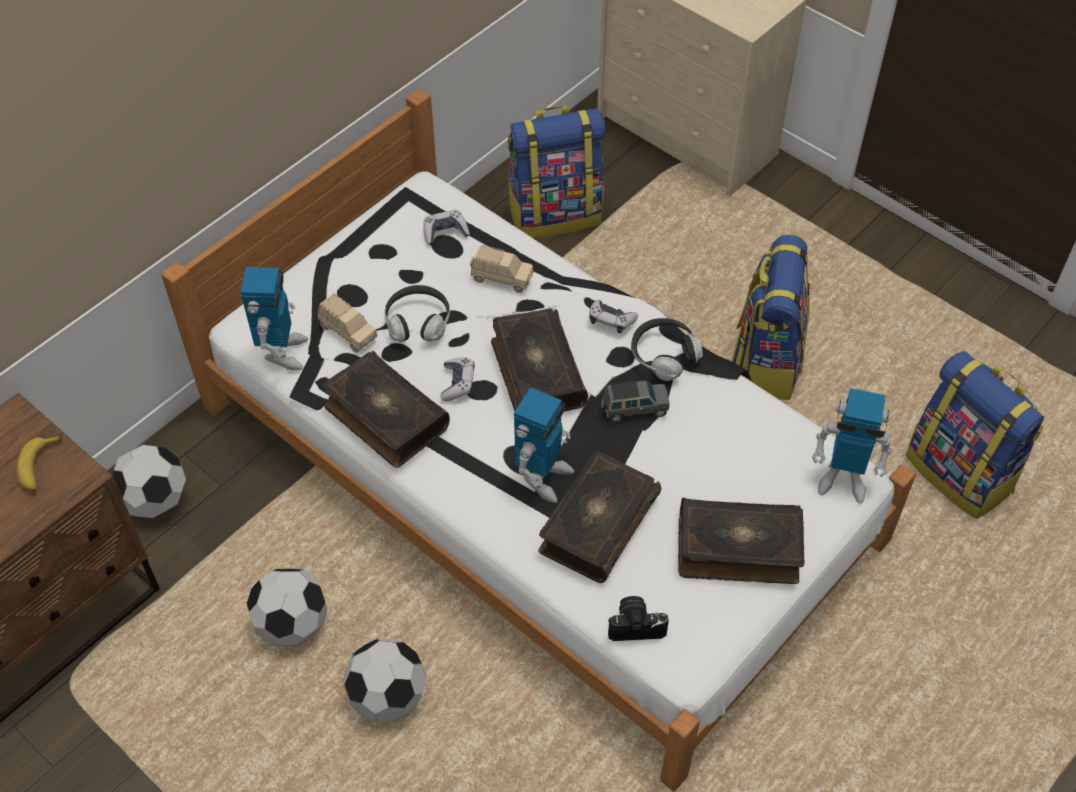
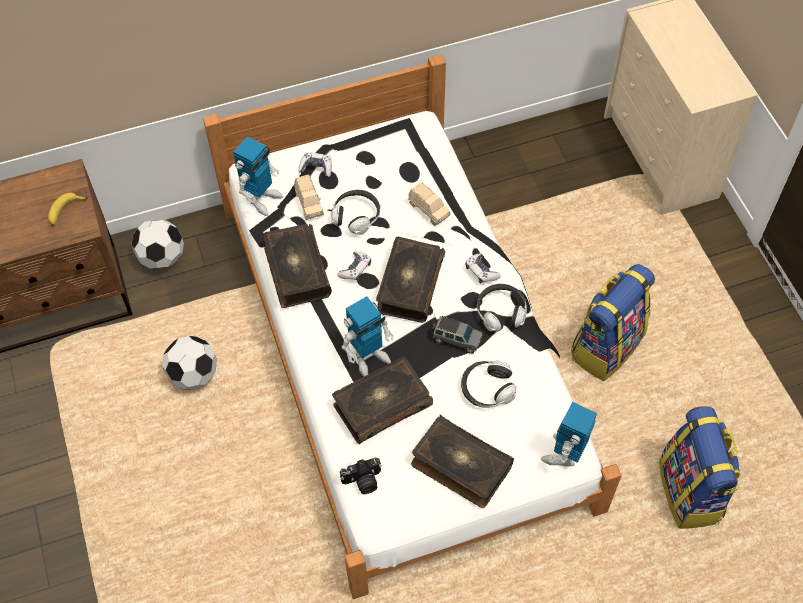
camera: 30 degrees right, 5 degrees up
football [343,639,426,722] -> none
game controller [423,210,470,245] -> game controller moved to [298,152,332,177]
backpack [508,106,605,239] -> none
camera [608,596,669,641] -> camera turned 135 degrees clockwise [340,457,382,494]
toy robot [812,388,892,504] -> toy robot turned 75 degrees clockwise [541,402,597,466]
none -> headphones [461,360,516,408]

